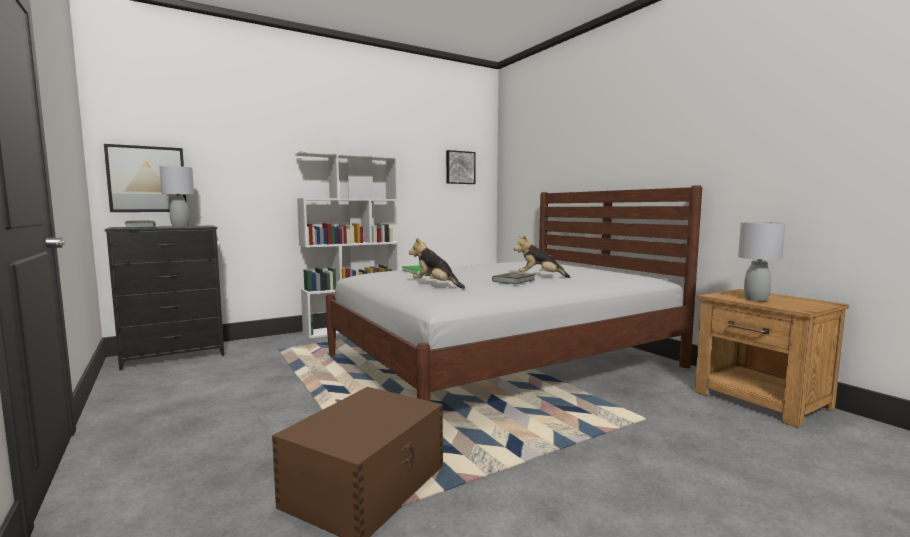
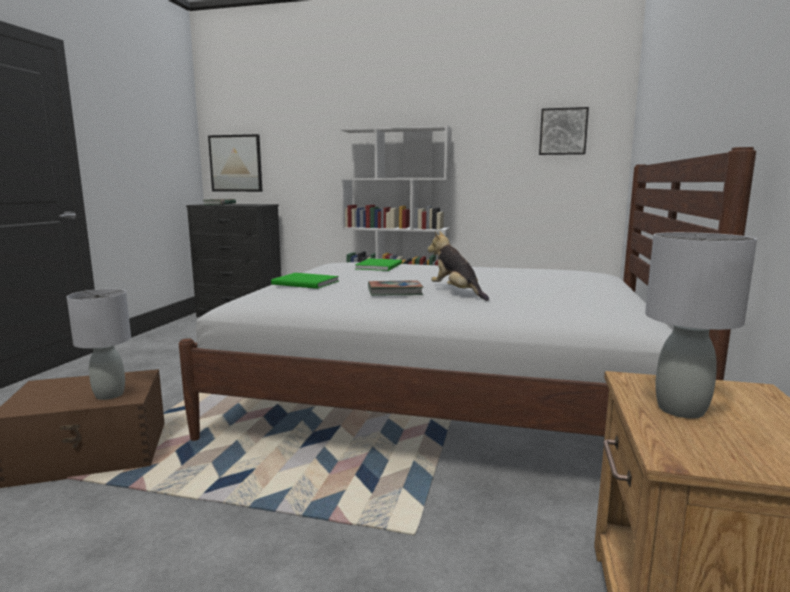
camera: 45 degrees right, 5 degrees up
grey table lamp [160,166,194,227] -> grey table lamp moved to [67,289,131,400]
plush toy [409,238,465,289] -> green book [271,273,339,289]

